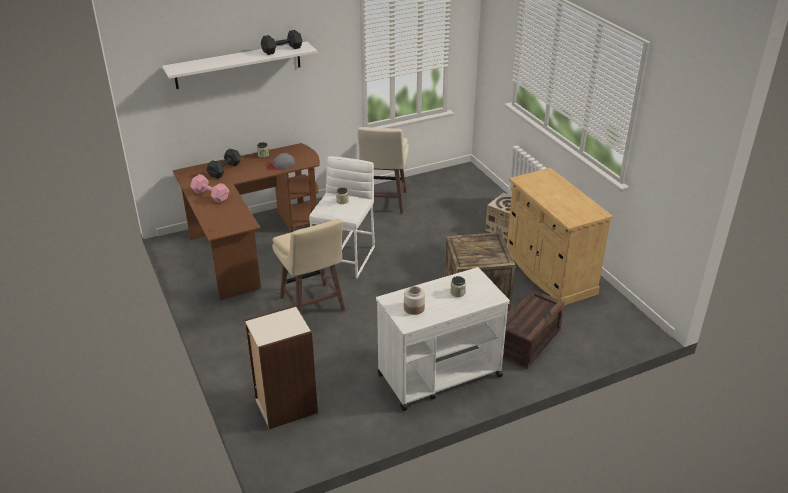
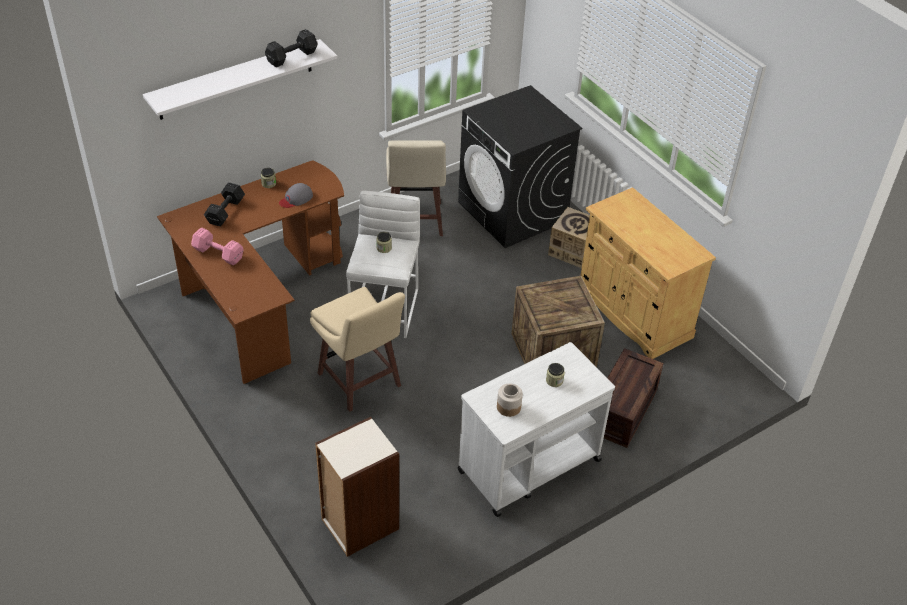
camera: 10 degrees left, 10 degrees up
none -> black washing machine [458,85,582,248]

